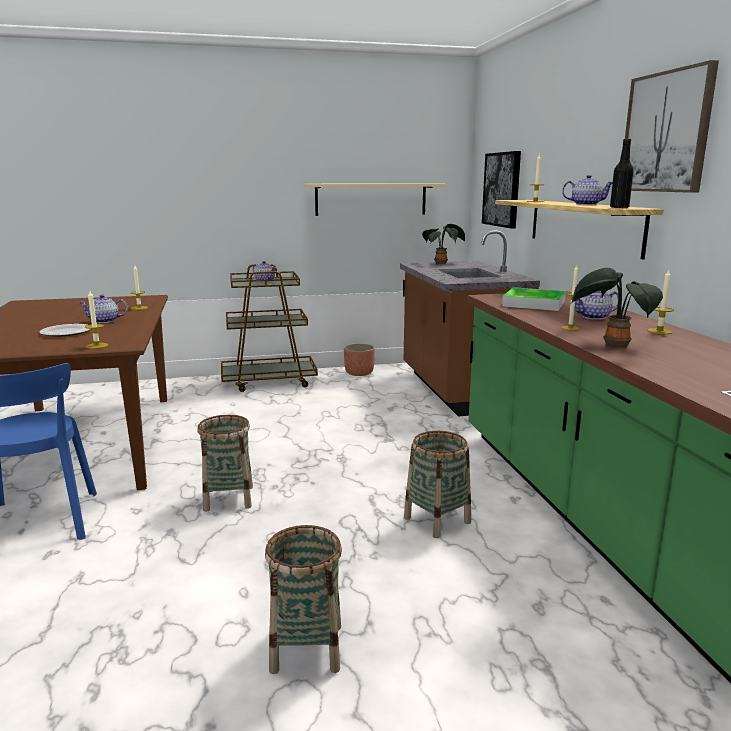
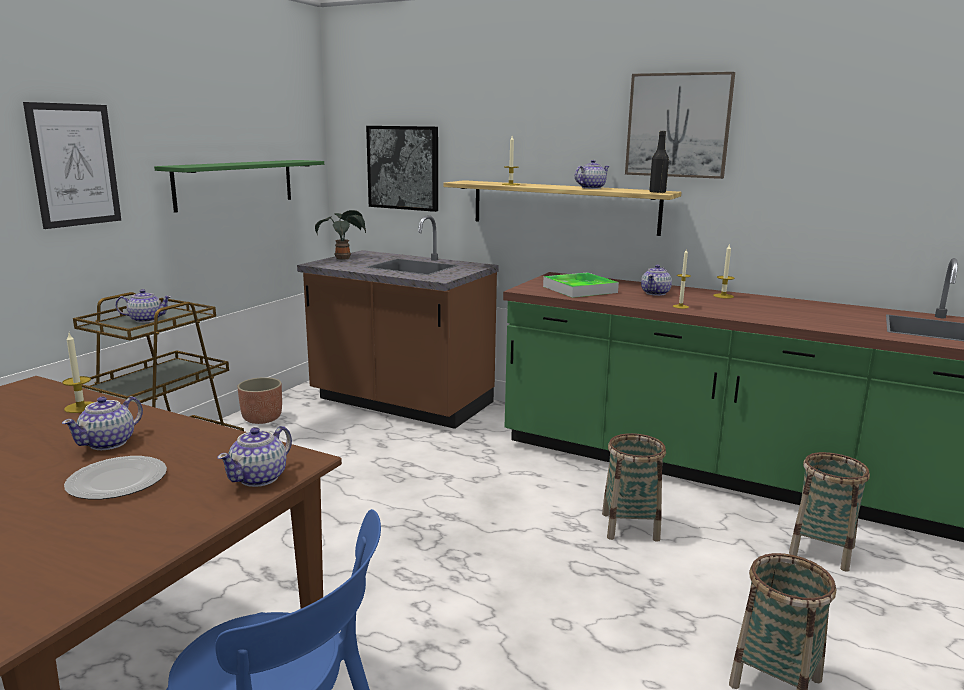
camera: 50 degrees left, 0 degrees up
candle [85,291,108,349] -> teapot [217,426,292,487]
basket [197,415,253,512] -> basket moved to [789,452,870,572]
beige shelf [303,183,445,216] -> green shelf [154,160,324,213]
potted plant [572,268,663,349] -> none
none -> picture [23,102,121,229]

